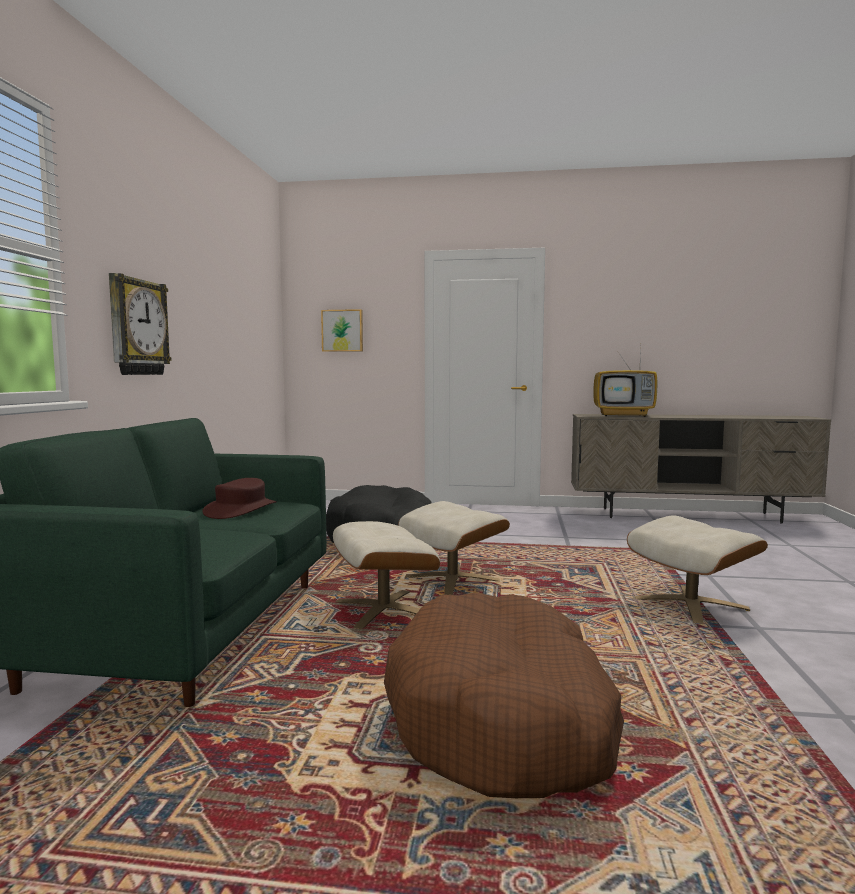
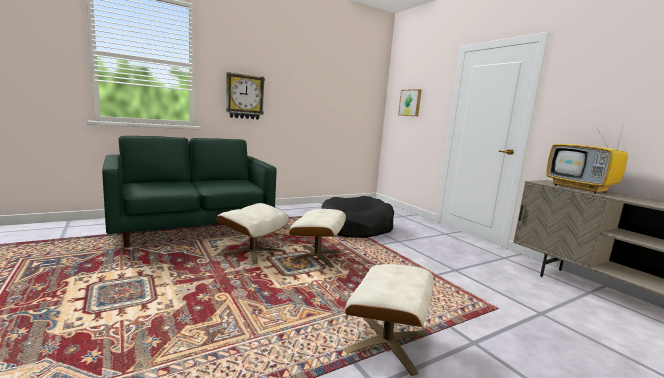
camera: 50 degrees right, 5 degrees up
brown hat [202,478,277,519] -> none
brown dog bed [384,593,624,798] -> none

